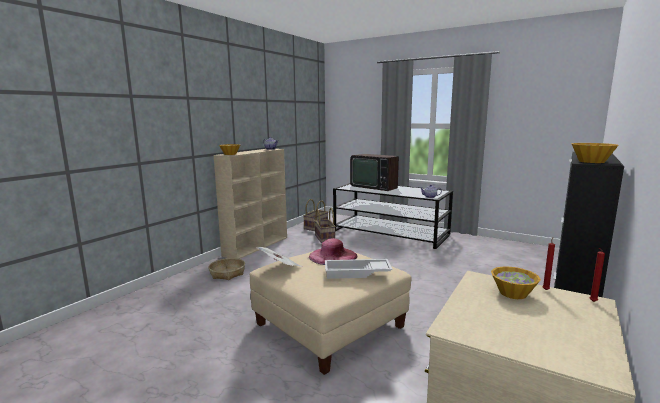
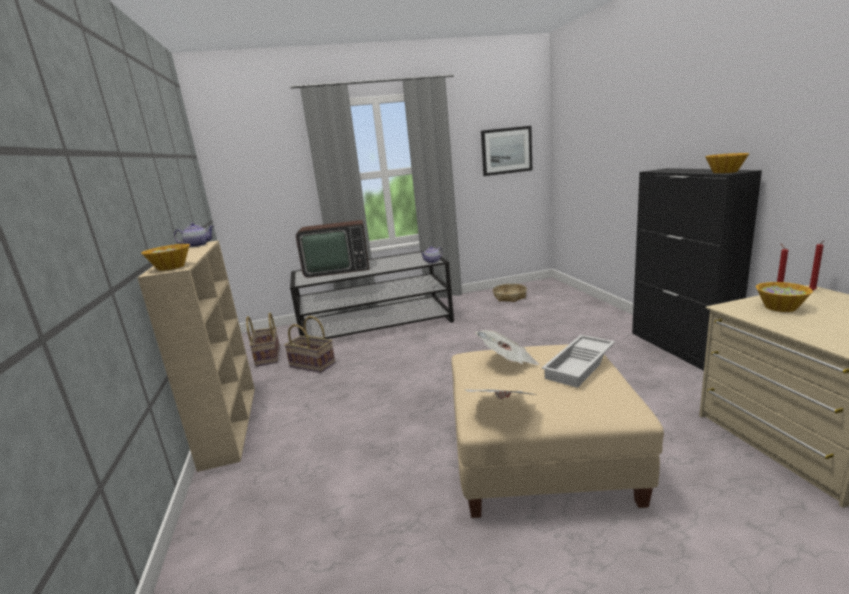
camera: 45 degrees left, 5 degrees up
basket [208,258,245,280] -> basket moved to [493,284,527,302]
pink hat [309,238,358,265] -> newspaper [475,330,540,365]
none -> picture [481,126,532,176]

